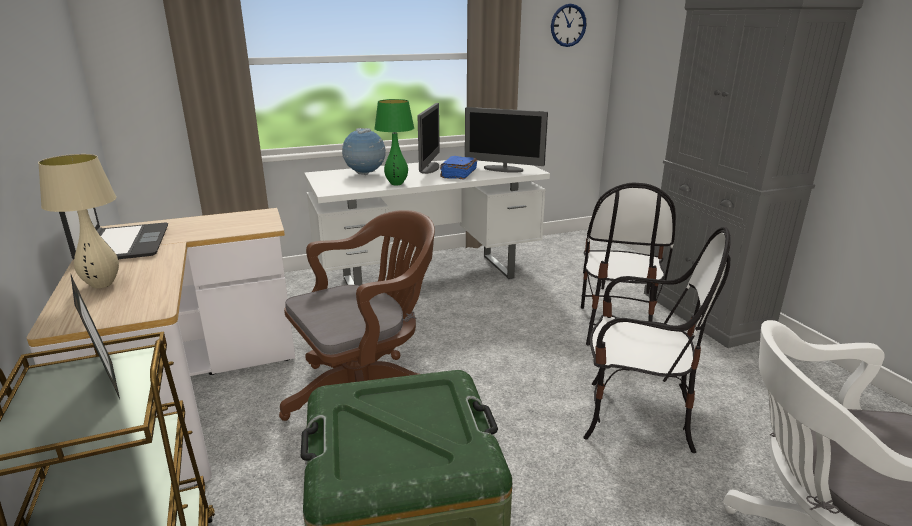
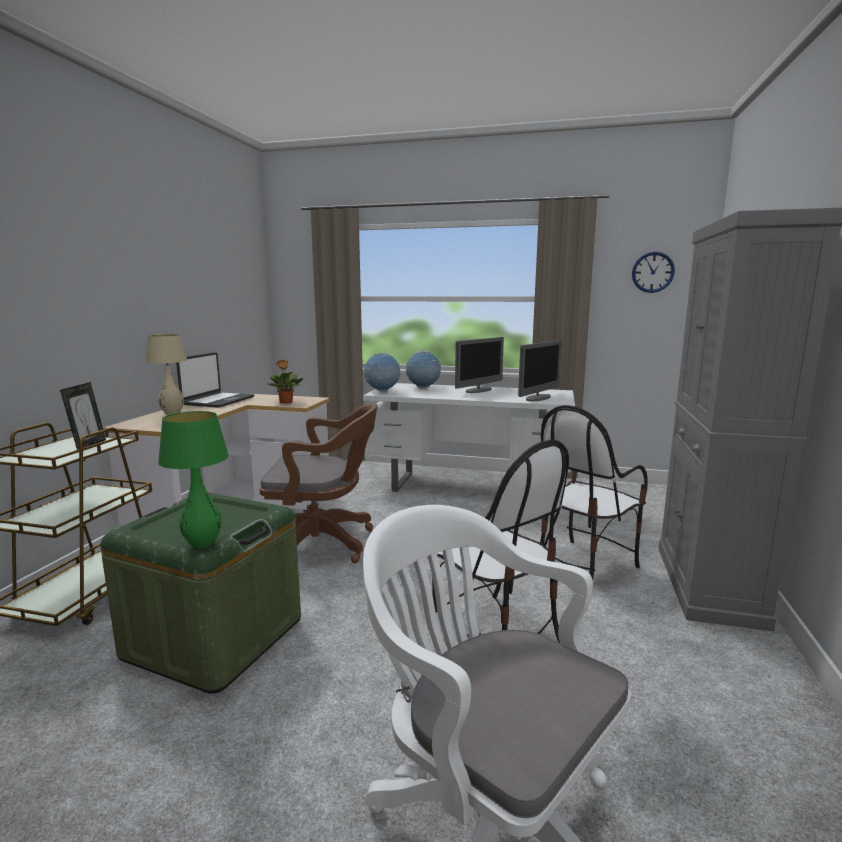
camera: 35 degrees right, 10 degrees down
green table lamp [374,99,414,186] -> green table lamp moved to [158,411,229,549]
blue book [440,156,477,180] -> none
monitor [465,107,548,173] -> monitor turned 105 degrees counterclockwise [518,340,562,401]
none -> potted plant [267,360,303,403]
none -> globe [364,352,400,392]

